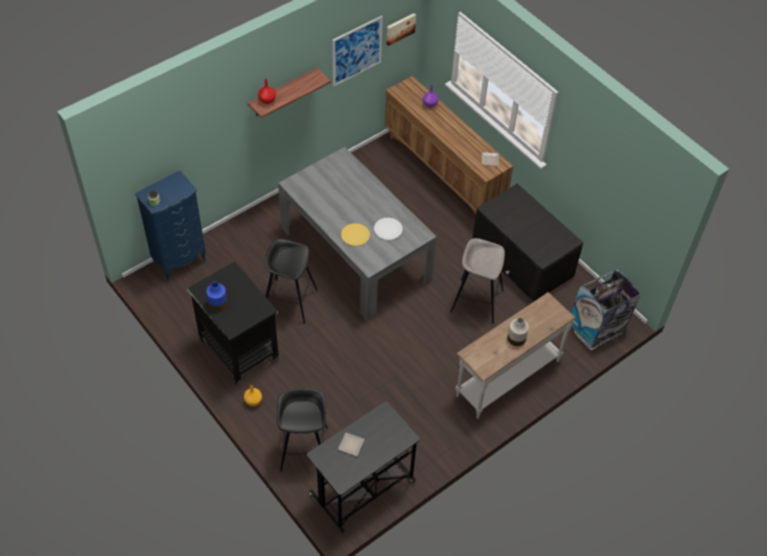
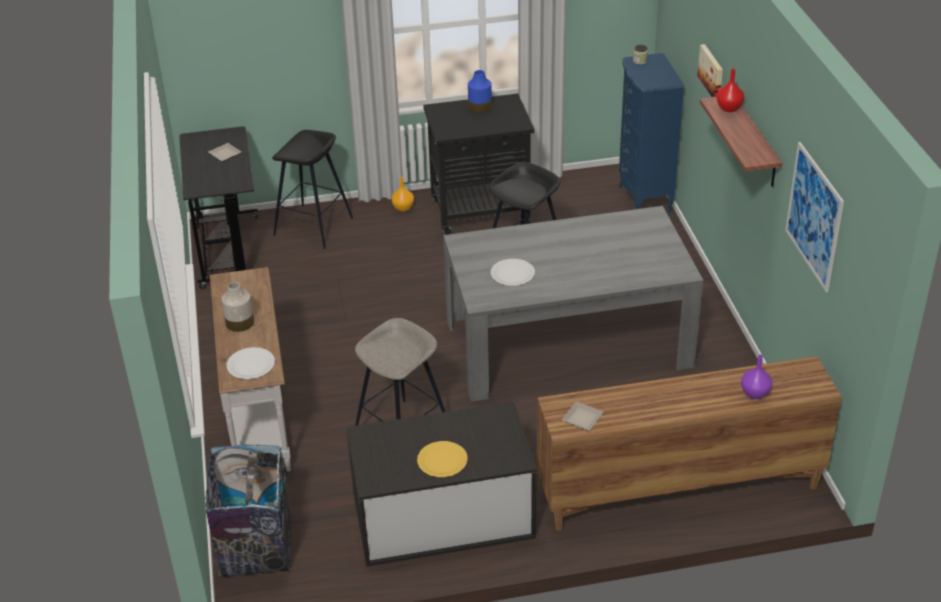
camera: 120 degrees right, 15 degrees down
yellow plate [341,223,370,246] -> yellow plate moved to [417,441,468,477]
picture [386,13,416,46] -> picture moved to [697,44,723,97]
none -> white plate [227,347,275,379]

